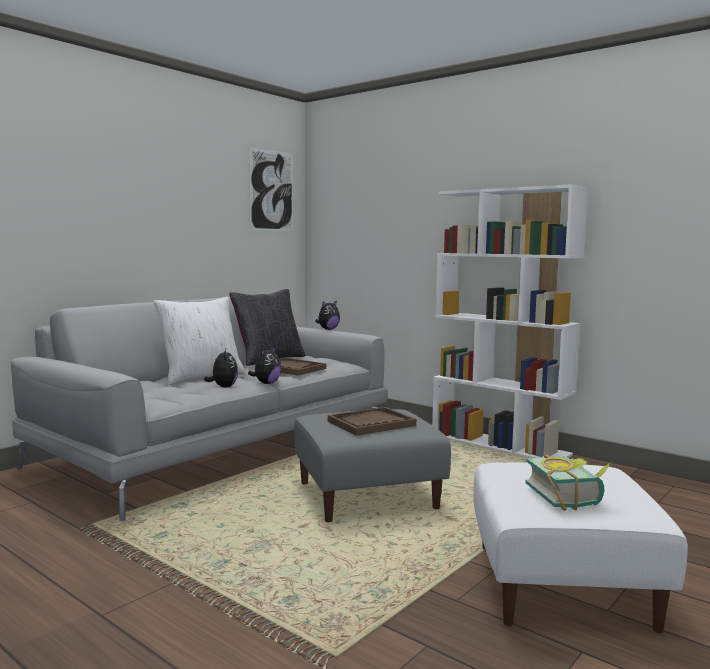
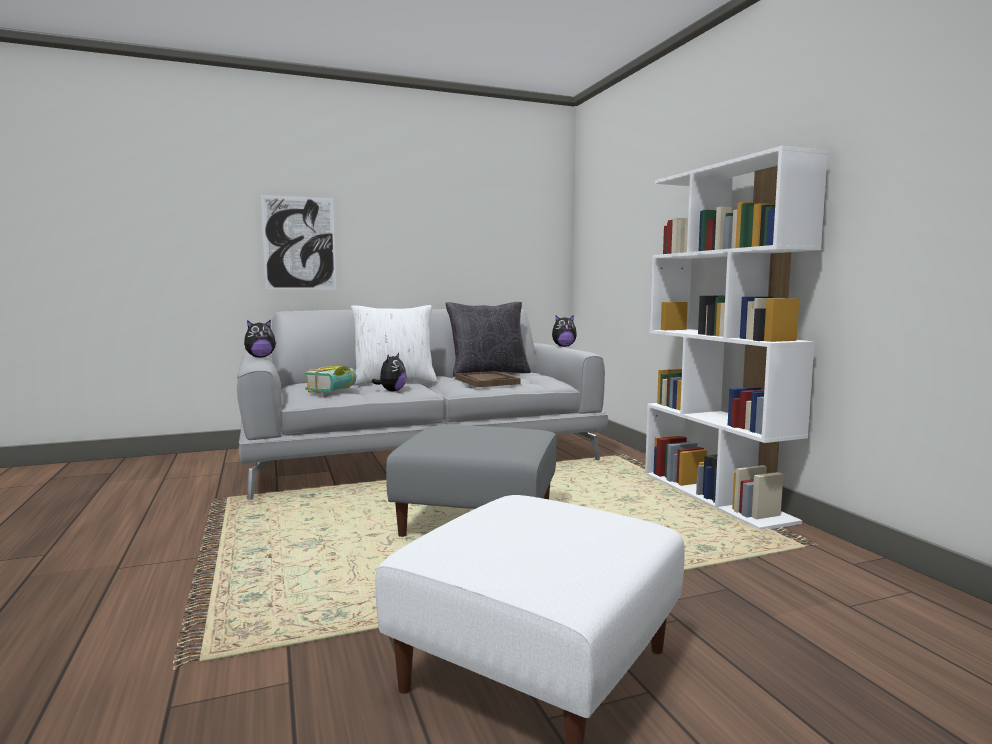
camera: 30 degrees right, 0 degrees up
plush toy [248,346,281,384] -> plush toy moved to [244,320,276,358]
picture [249,147,293,231] -> picture moved to [261,195,336,290]
brown tray [328,407,416,436] -> none
book [526,455,613,511] -> book moved to [304,366,356,393]

